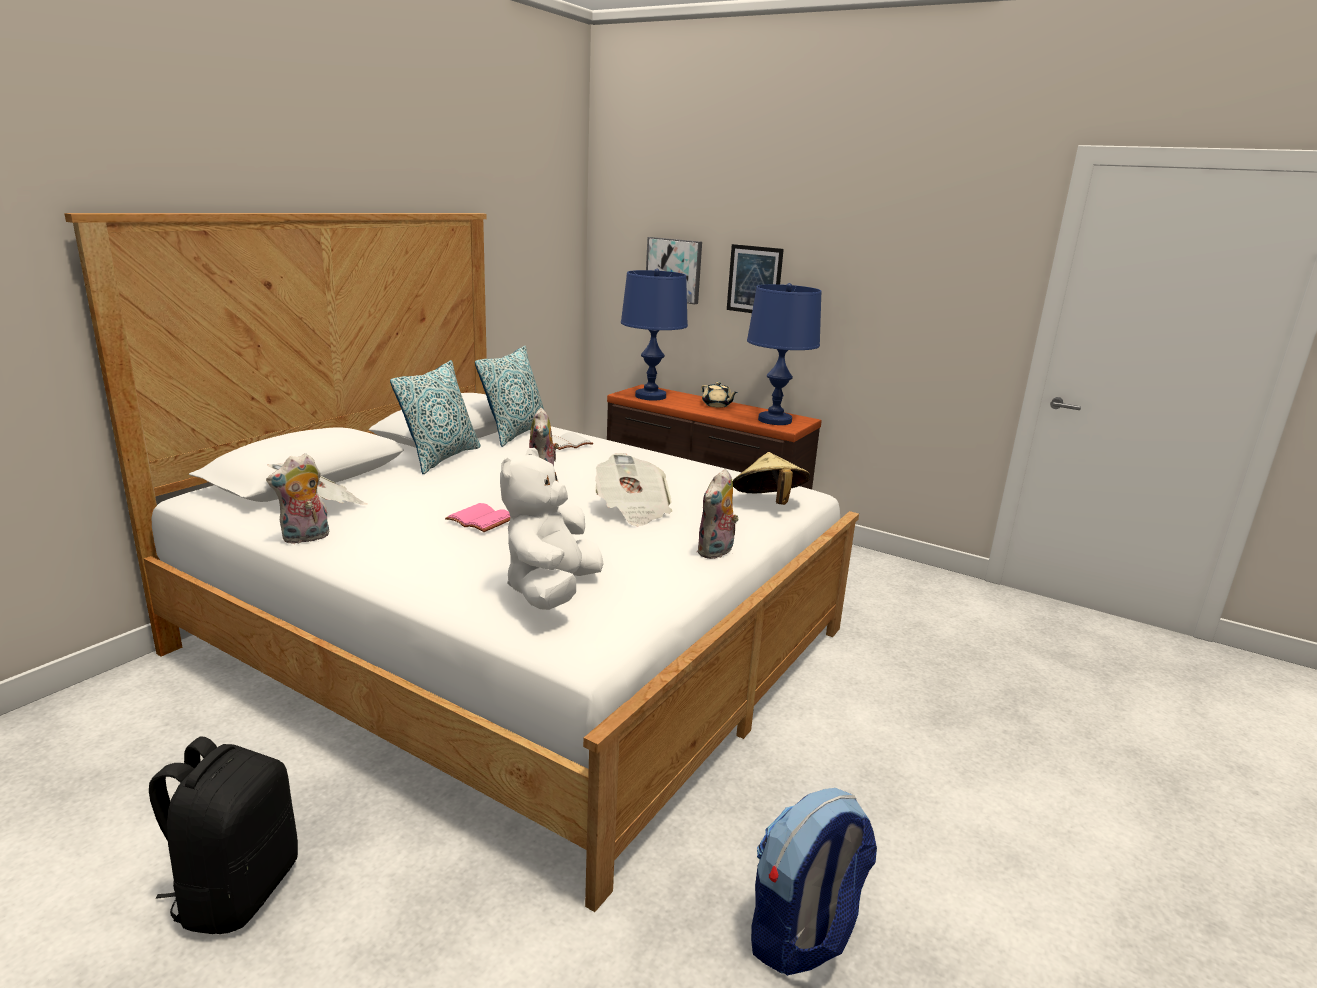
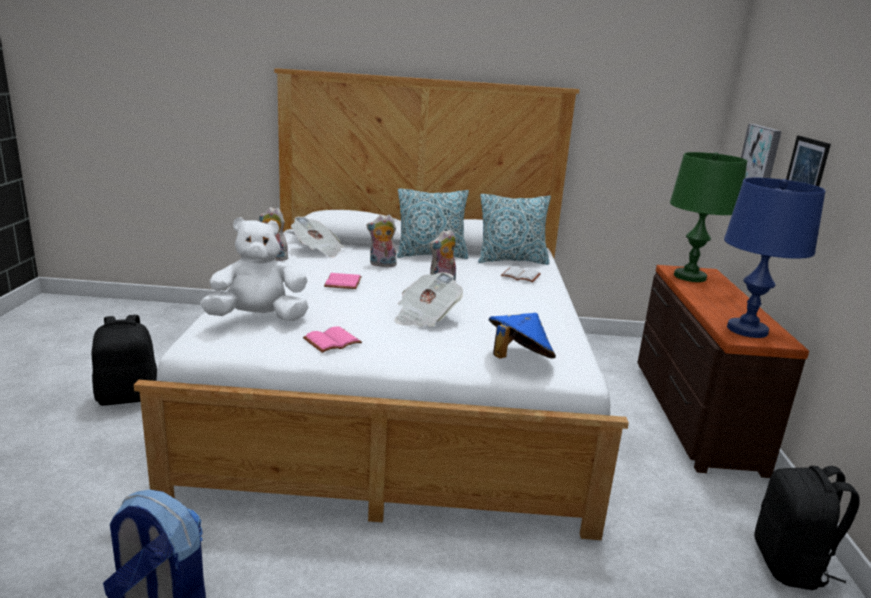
camera: 60 degrees right, 0 degrees up
blue table lamp [621,269,688,401] -> green table lamp [670,152,747,282]
plush toy [697,469,739,559] -> plush toy moved to [366,214,397,267]
beige teapot [701,382,738,408] -> none
beige hat [733,452,810,505] -> blue hat [489,313,556,359]
none -> pink book [303,326,362,353]
none -> black backpack [754,466,860,590]

